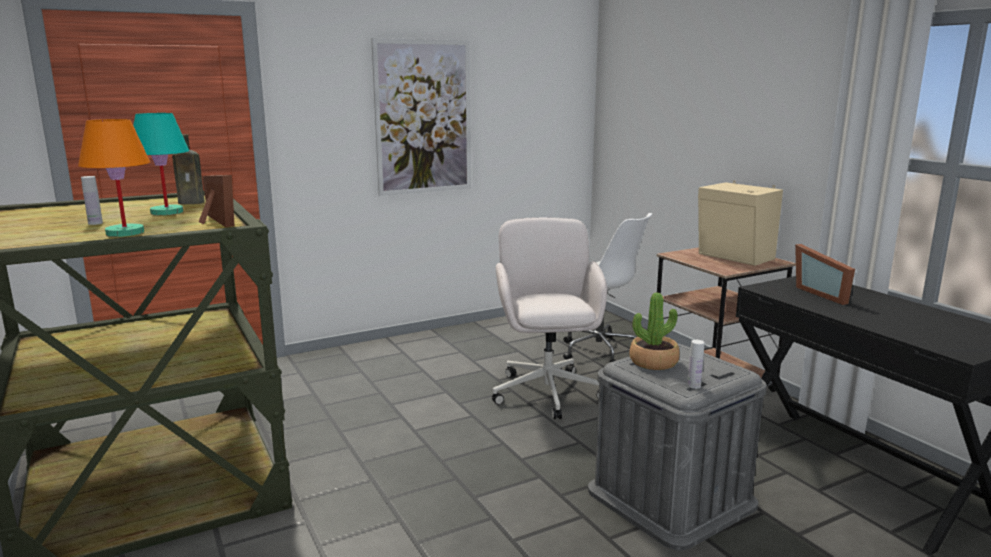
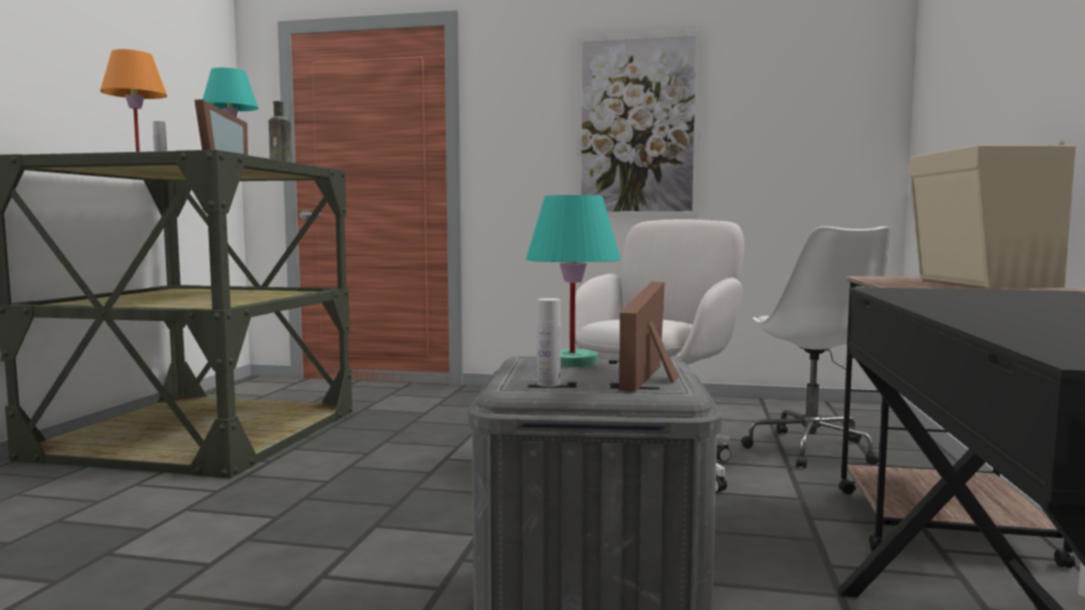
camera: 40 degrees right, 10 degrees down
potted plant [629,292,679,370] -> turquoise table lamp [526,195,621,367]
picture frame [795,244,855,305] -> picture frame moved to [619,282,679,392]

